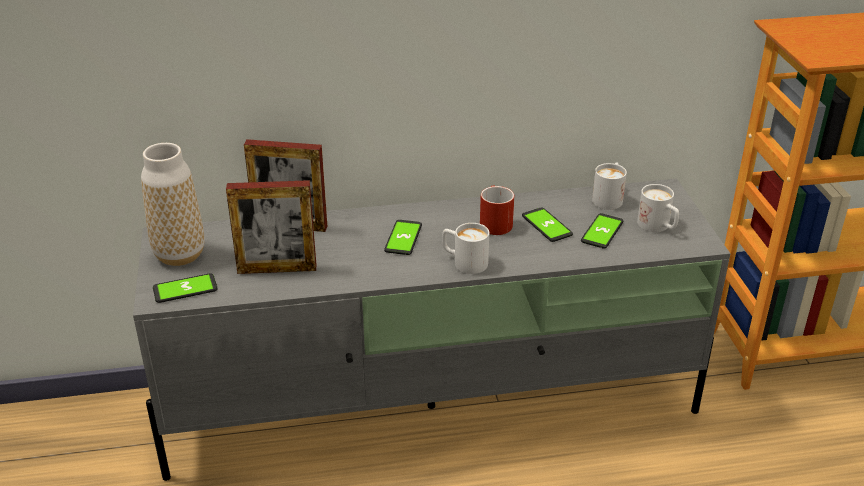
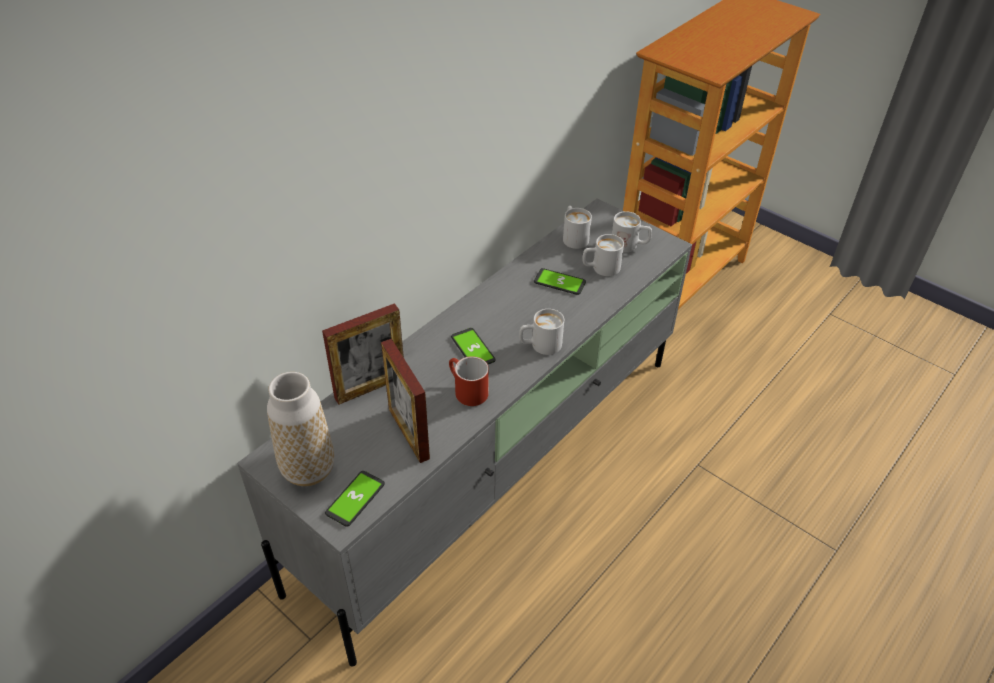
camera: 40 degrees left, 10 degrees up
picture frame [226,180,316,274] -> picture frame turned 105 degrees clockwise [381,339,430,463]
red mug [480,186,514,235] -> red mug moved to [449,356,489,406]
phone [581,213,624,249] -> white mug [582,234,624,276]

